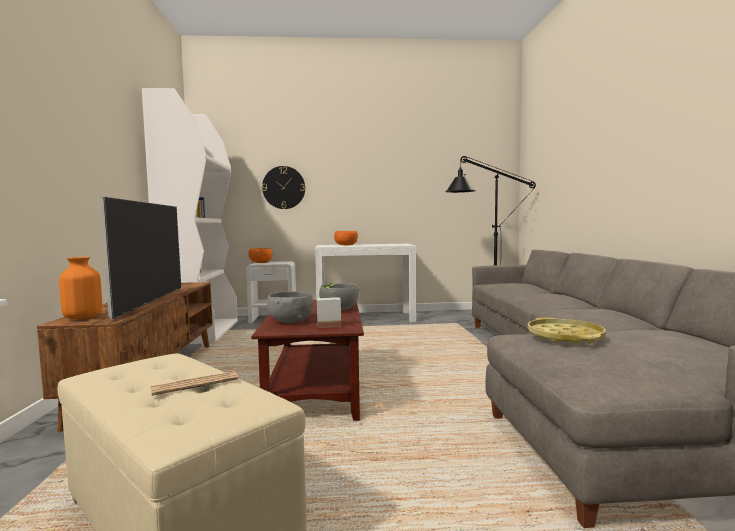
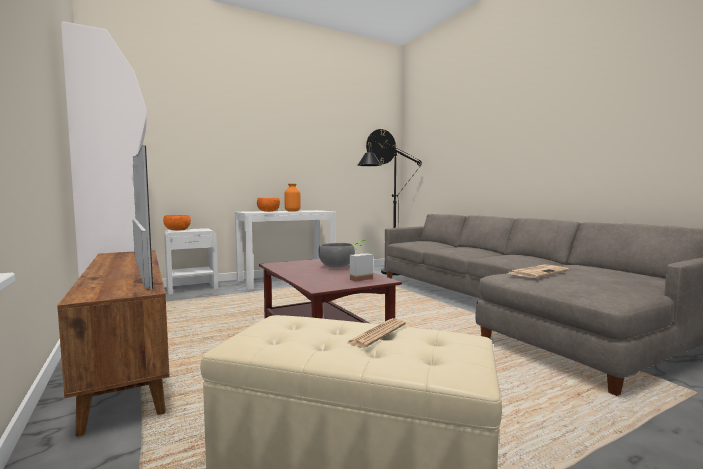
camera: 25 degrees left, 0 degrees up
orange vase [59,257,103,320] -> orange vase moved to [284,184,301,212]
wall clock [262,166,305,209] -> wall clock moved to [366,129,397,164]
grey bowl [267,291,313,323] -> none
yellow tray [527,317,606,345] -> newspaper [508,265,569,278]

